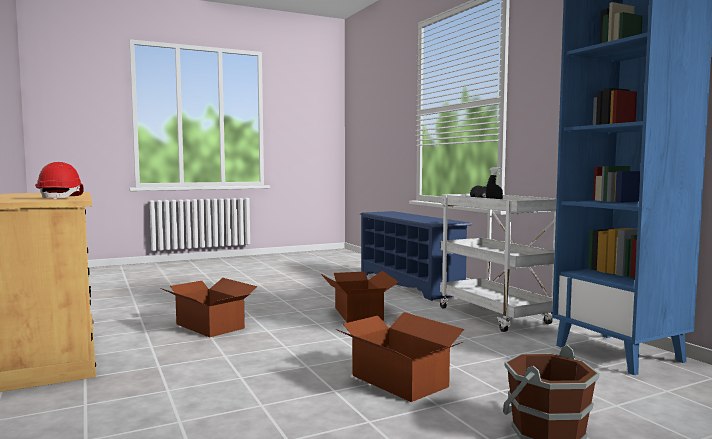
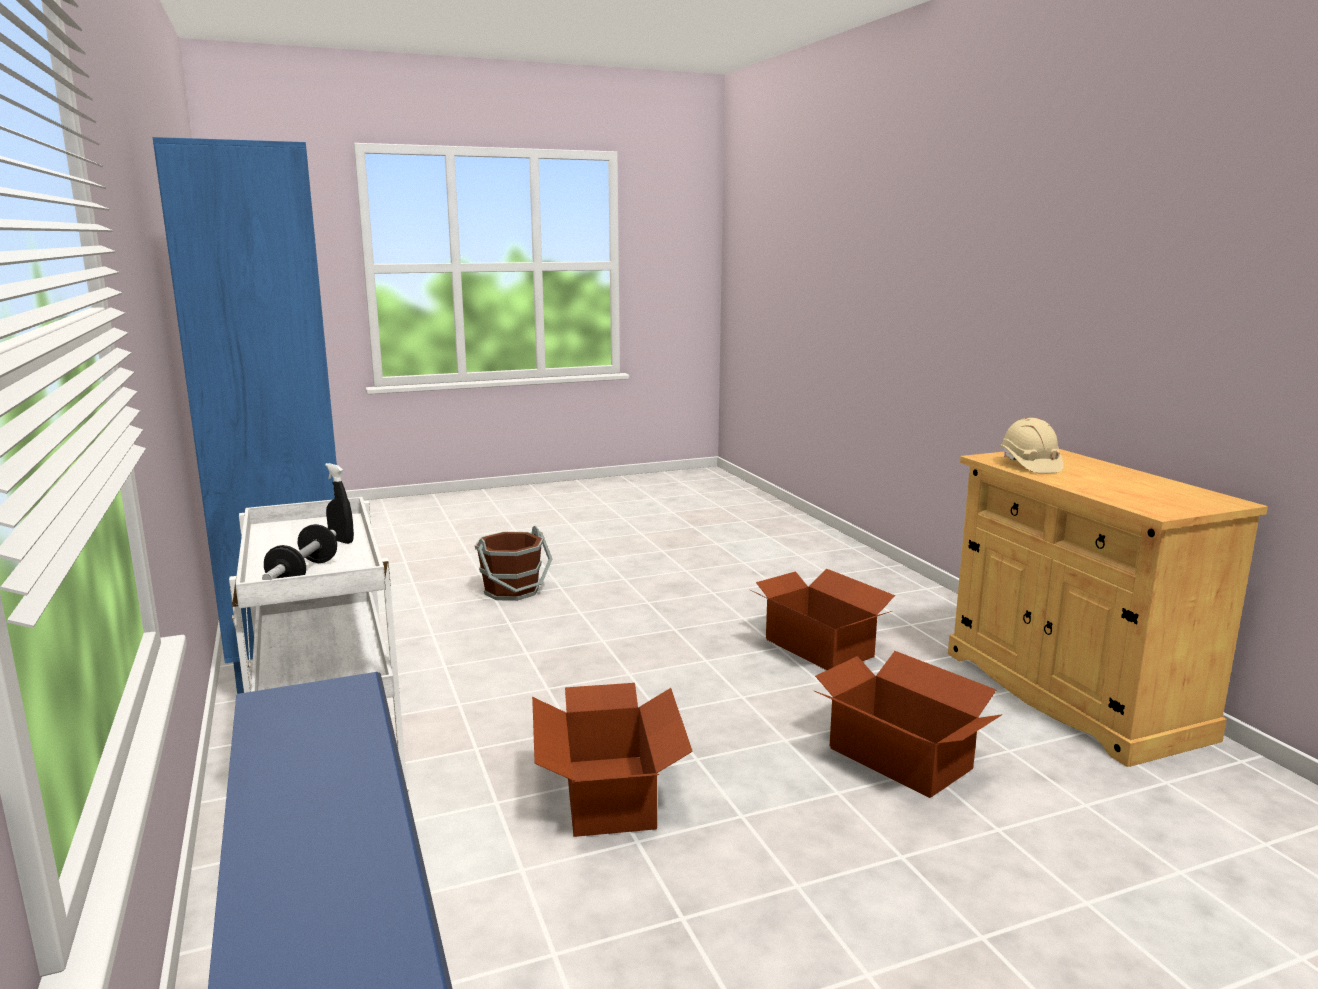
camera: 175 degrees left, 10 degrees up
red hard hat [35,162,84,200] -> beige hard hat [1000,418,1063,473]
cardboard box [336,312,464,402] -> cardboard box moved to [750,568,895,670]

